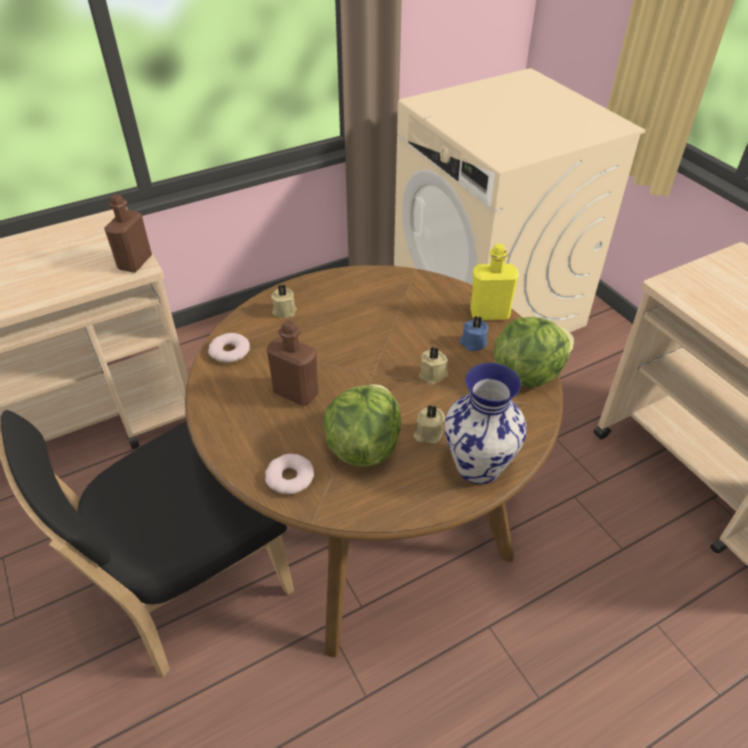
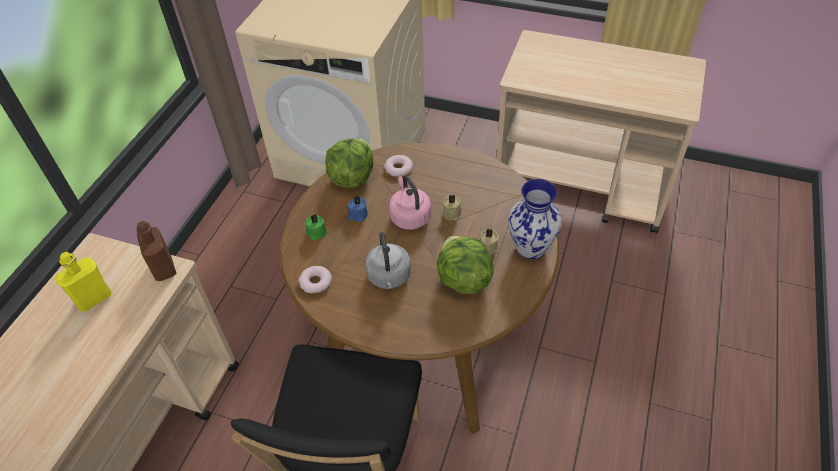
camera: 40 degrees left, 5 degrees up
donut [265,454,314,495] -> donut moved to [384,155,413,177]
brown bottle [266,320,318,406] -> grey kettle [365,232,411,289]
beige candle [271,284,297,318] -> green candle [305,214,327,240]
blue candle [459,316,489,351] -> blue candle moved to [348,196,368,222]
yellow bottle [470,244,519,320] -> yellow bottle moved to [56,252,111,312]
lettuce [494,317,574,388] -> lettuce moved to [325,139,373,188]
none -> pink kettle [389,175,431,230]

